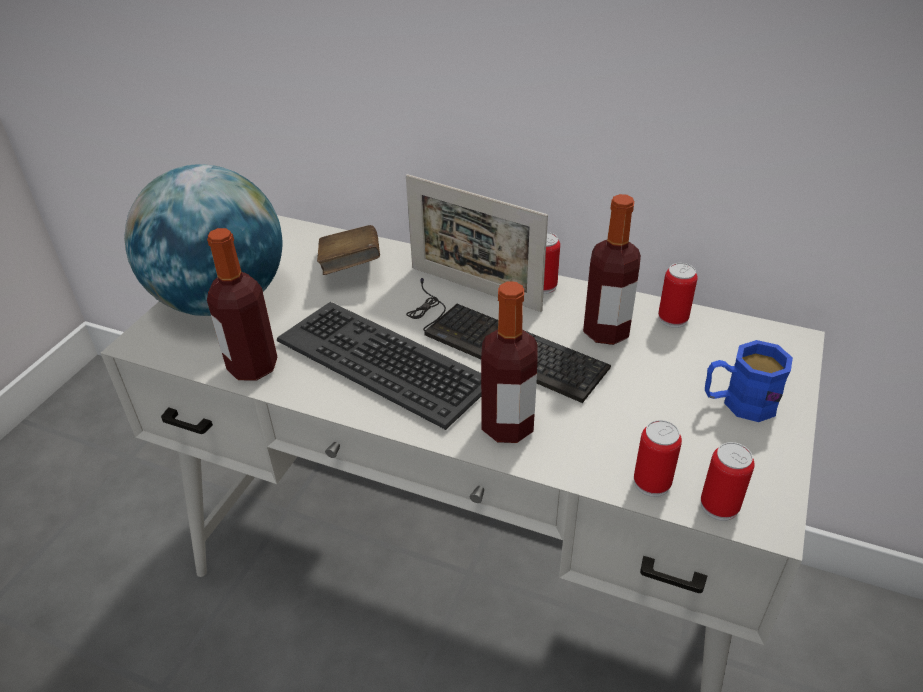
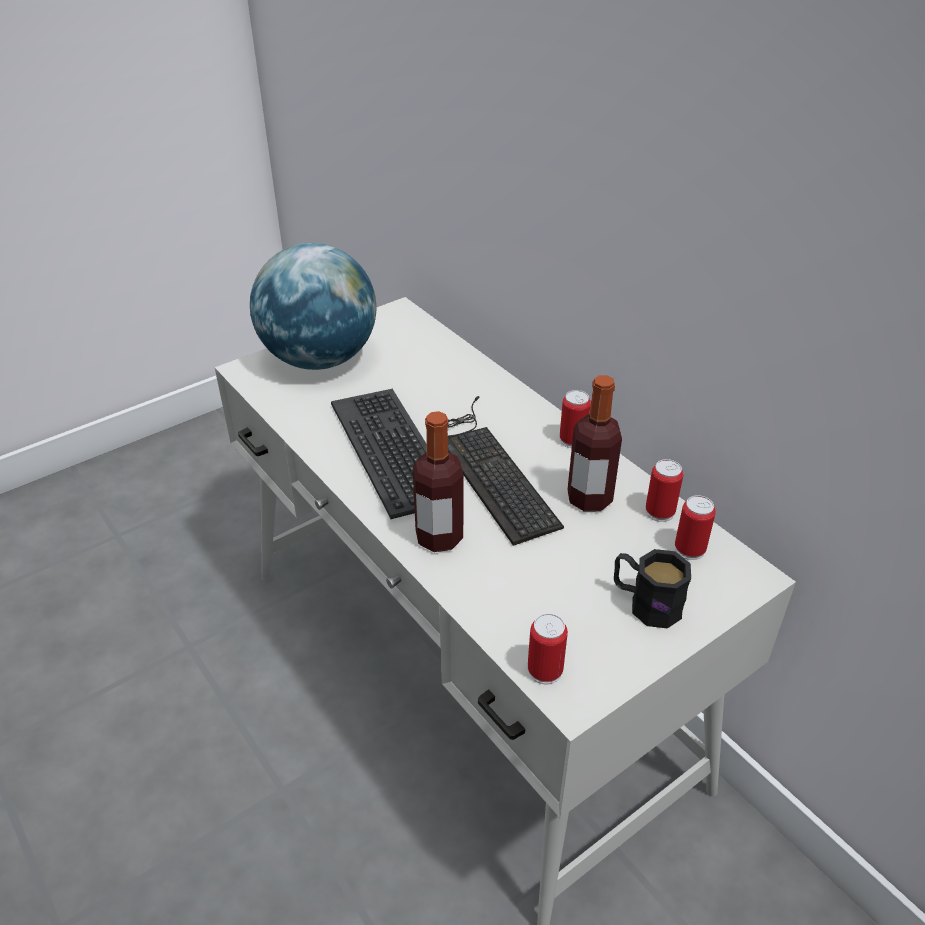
camera: 30 degrees right, 0 degrees up
bottle [207,228,277,380] -> none
brown book [317,225,380,275] -> none
picture frame [406,174,548,312] -> none
can [634,420,682,497] -> can moved to [675,495,716,560]
blue mug [705,340,793,422] -> black mug [614,549,691,629]

